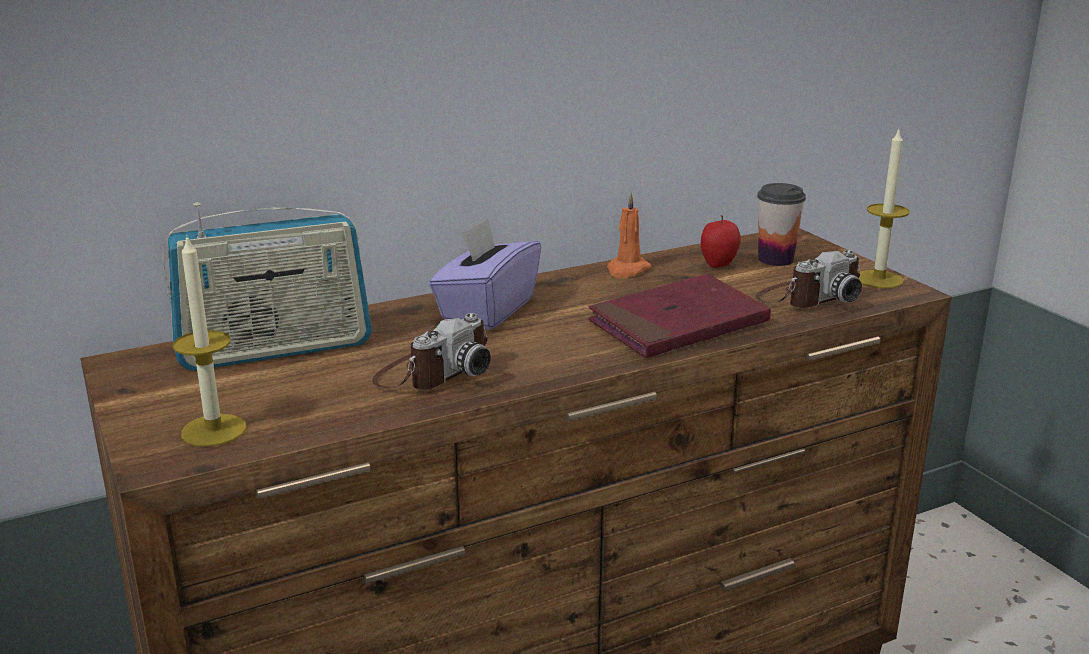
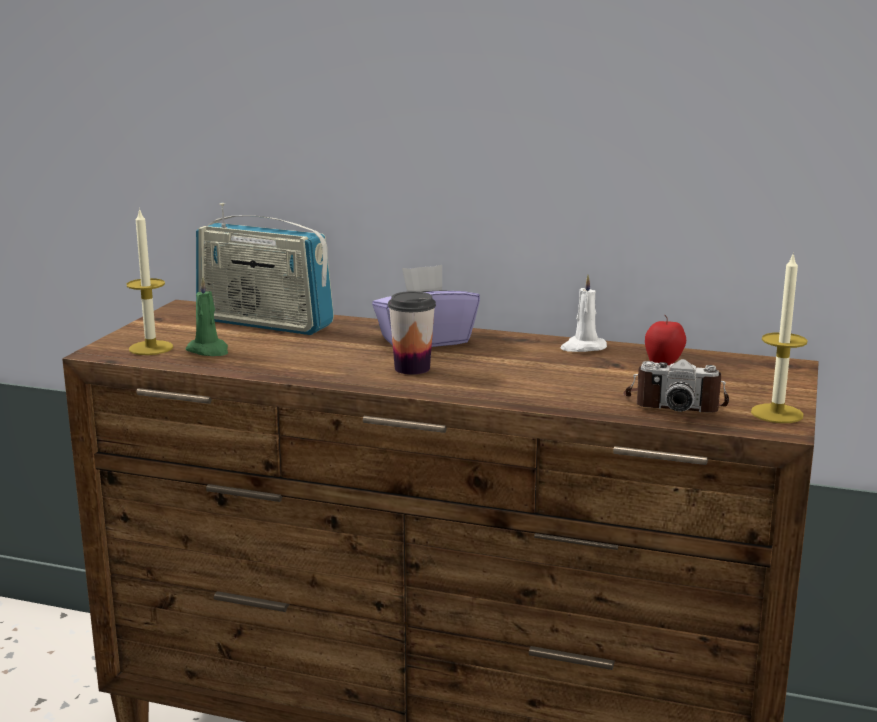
camera: 45 degrees right, 5 degrees down
camera [372,313,490,390] -> none
red book [588,274,771,358] -> none
orange candle [607,193,651,278] -> white candle [560,275,607,352]
cup [757,183,806,266] -> cup moved to [388,291,436,375]
none -> green candle [185,277,228,356]

